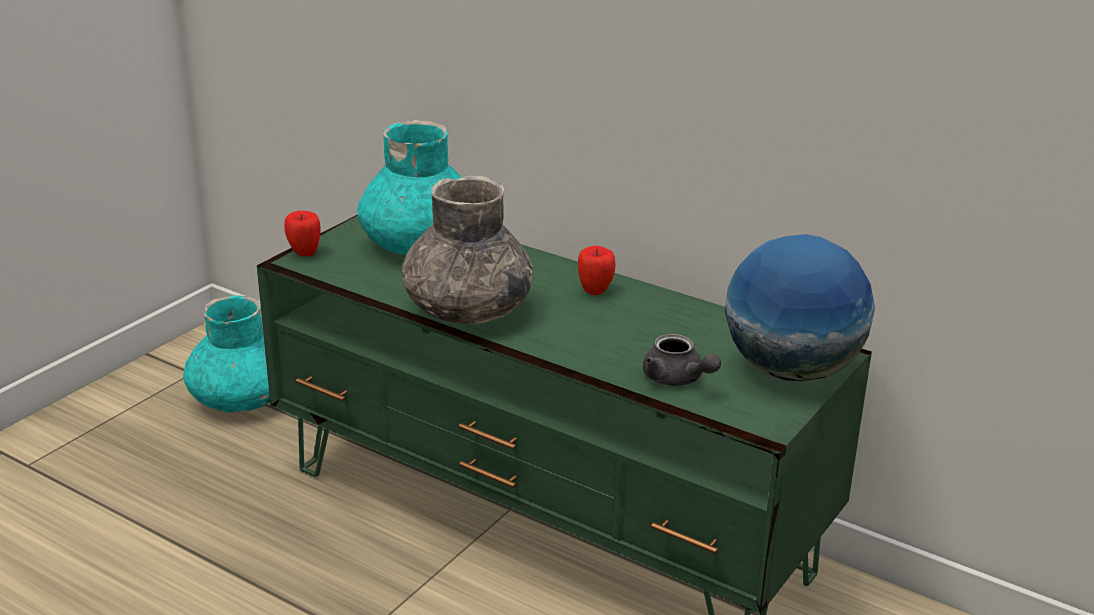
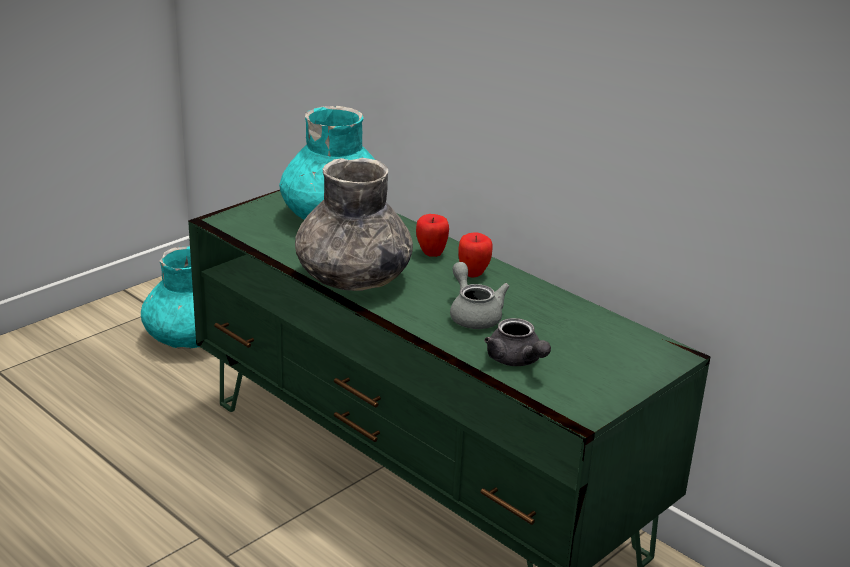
camera: 10 degrees right, 0 degrees up
apple [284,211,320,257] -> apple moved to [416,214,449,257]
globe [725,234,875,381] -> none
none -> grey teapot [450,262,510,329]

